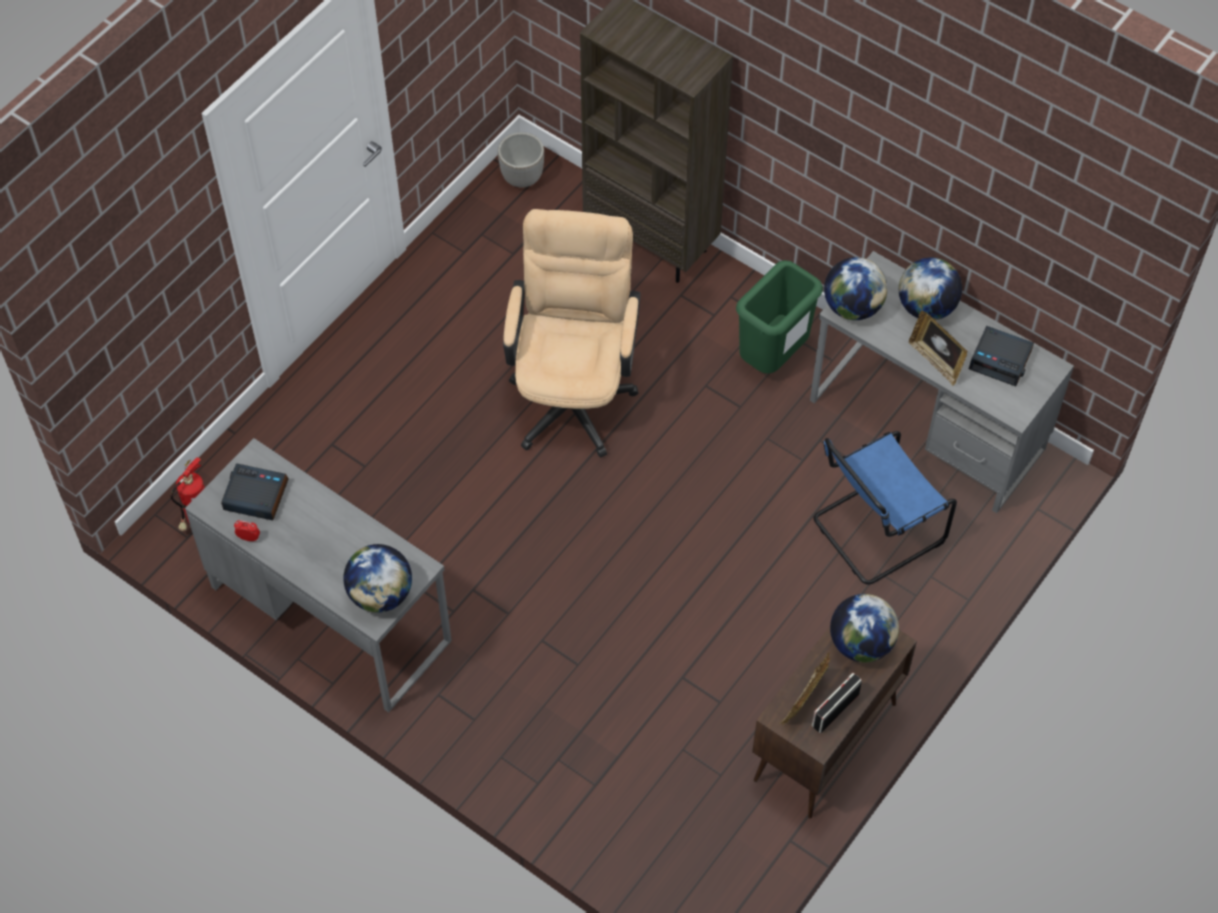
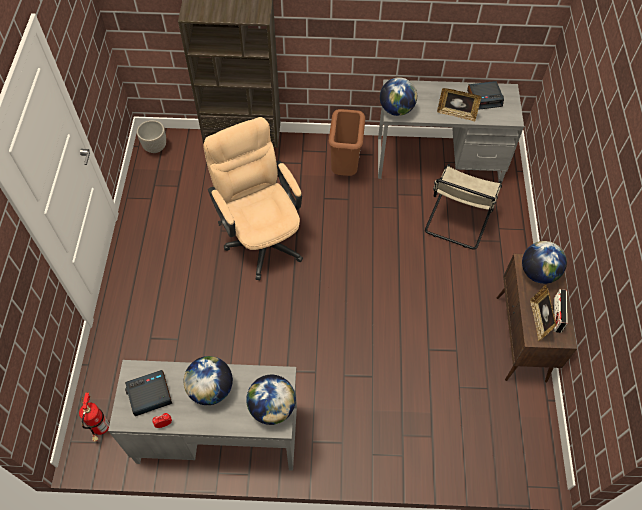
camera: 35 degrees left, 0 degrees up
green trash can [736,260,823,374] -> brown trash can [329,109,365,176]
blue chair [813,431,957,585] -> beige chair [425,164,502,250]
globe [899,258,962,320] -> globe moved to [184,356,233,405]

